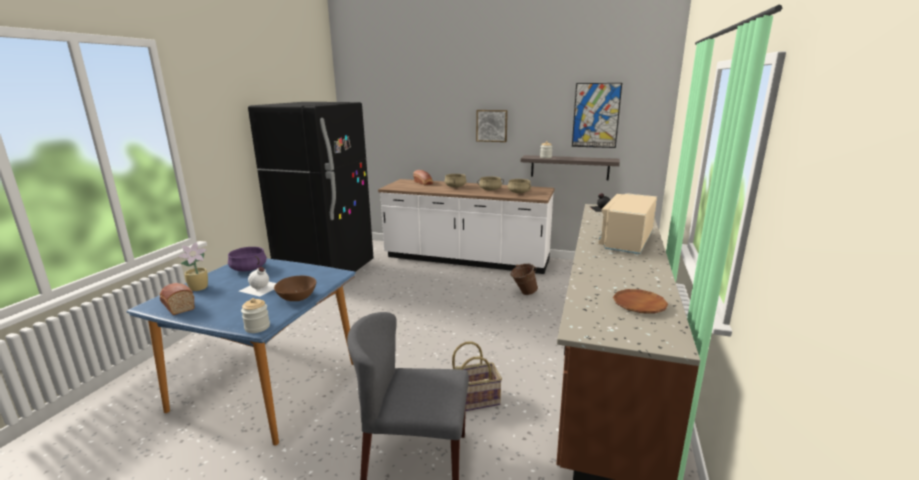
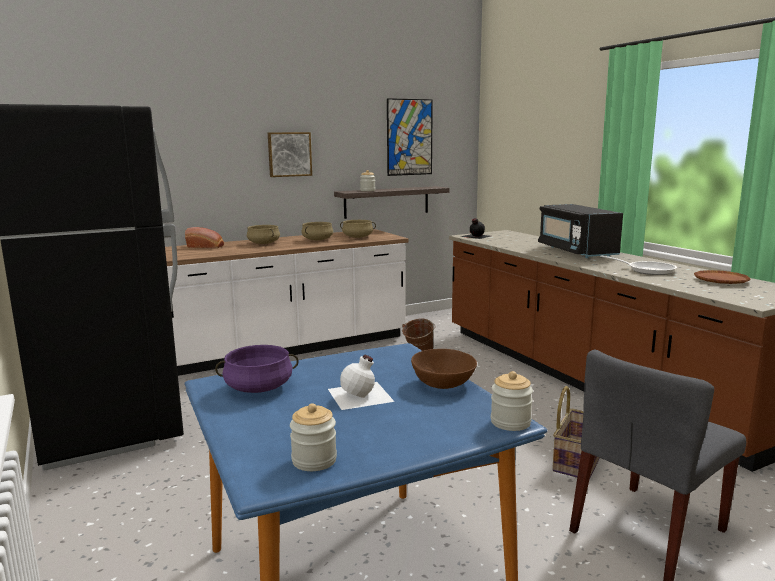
camera: 45 degrees left, 5 degrees down
bread [160,283,195,315] -> jar [290,403,337,471]
potted plant [178,242,208,291] -> none
beige microwave [598,193,657,254] -> black microwave [538,204,623,258]
none -> frying pan [600,255,677,275]

